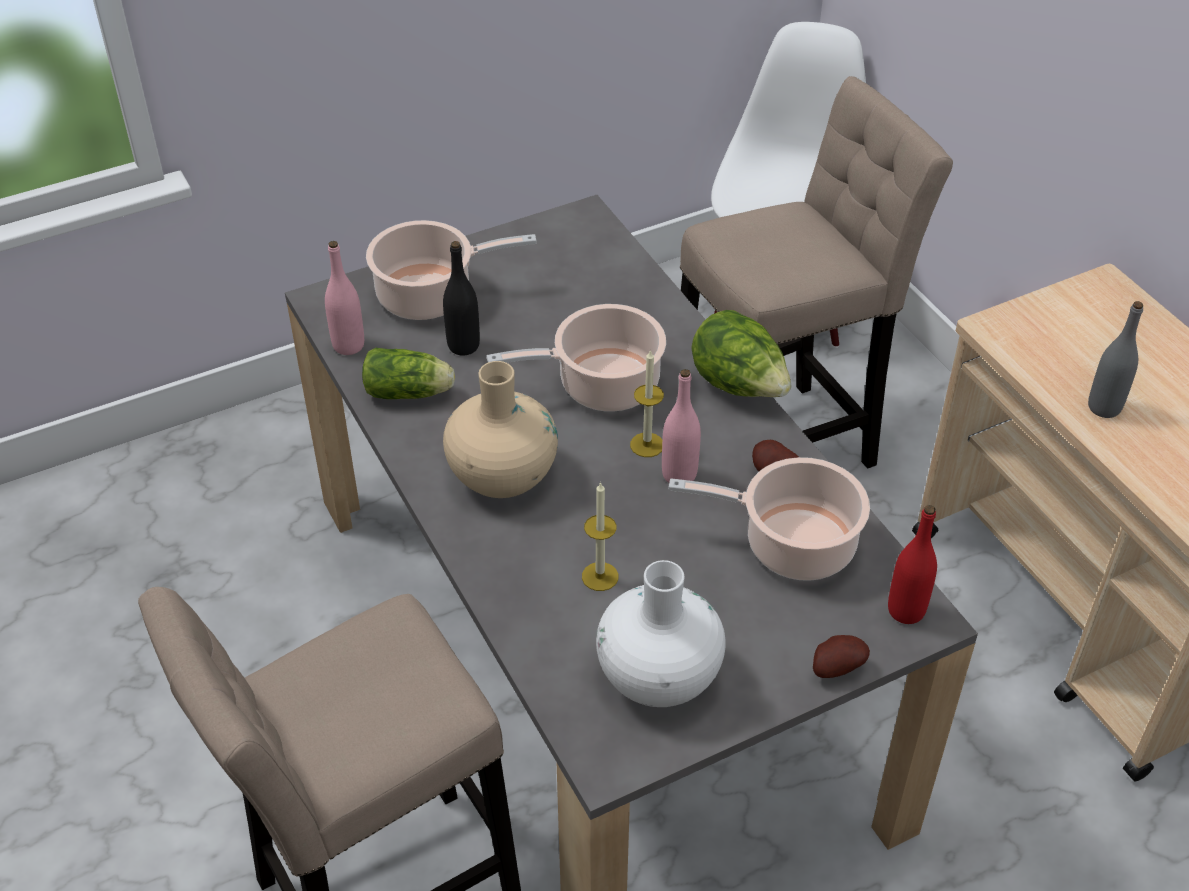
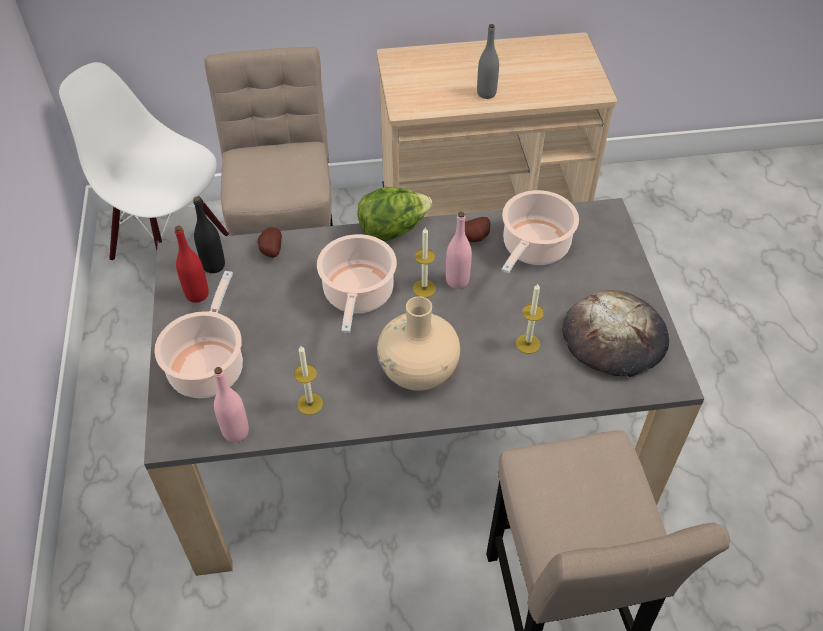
camera: 70 degrees left, 5 degrees up
lettuce [362,348,455,399] -> candle [294,346,323,415]
black bottle [443,241,480,356] -> black bottle moved to [193,196,225,273]
white vase [596,560,726,707] -> bread [562,290,669,377]
potato [813,635,870,678] -> potato moved to [257,227,282,258]
red bottle [888,505,937,624] -> red bottle moved to [175,226,209,303]

